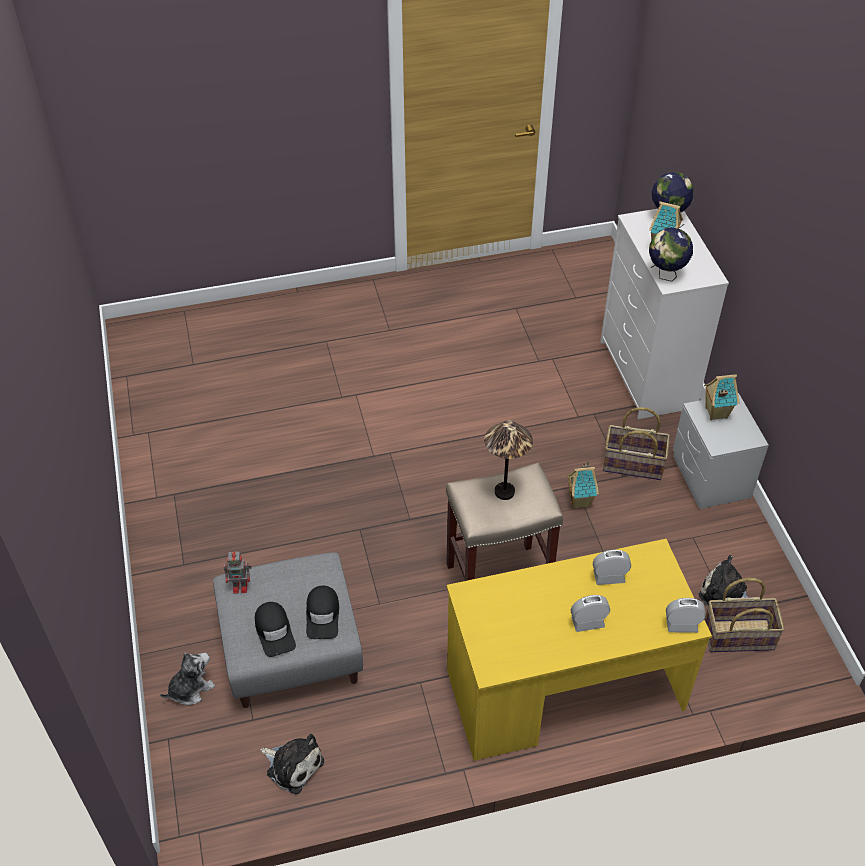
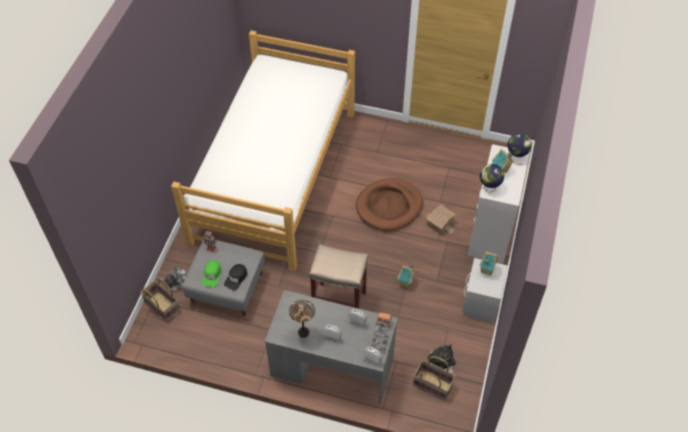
camera: 30 degrees right, 5 degrees up
black cap [255,602,296,657] -> green cap [202,260,221,287]
plush toy [260,734,324,794] -> none
yellow desk [447,539,712,761] -> grey desk [265,290,398,405]
table lamp [484,420,533,500] -> table lamp moved to [289,300,315,338]
basket [603,407,670,480] -> basket moved to [140,278,180,322]
none -> bed [171,31,355,271]
none -> brown dog bed [356,178,423,231]
none -> toy truck [371,313,392,352]
none -> toy house [425,205,456,235]

